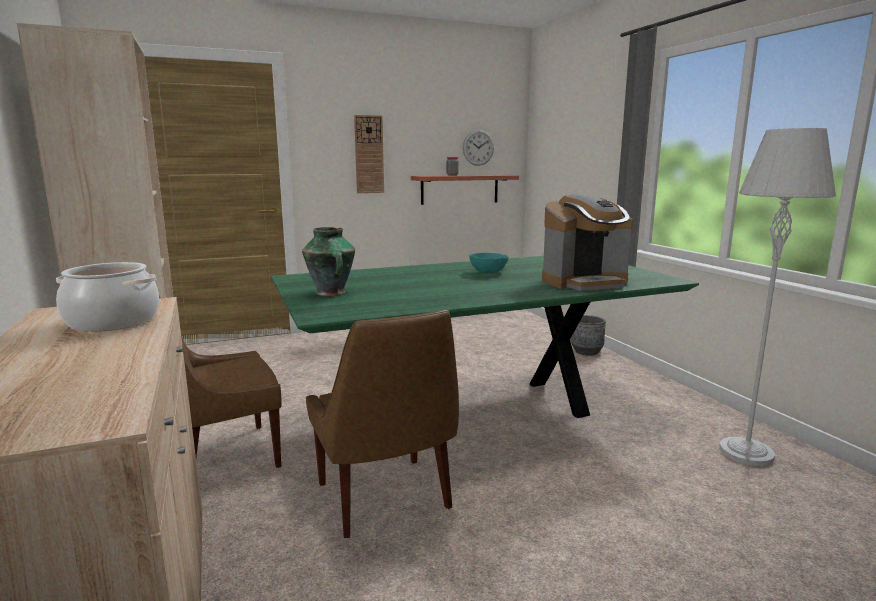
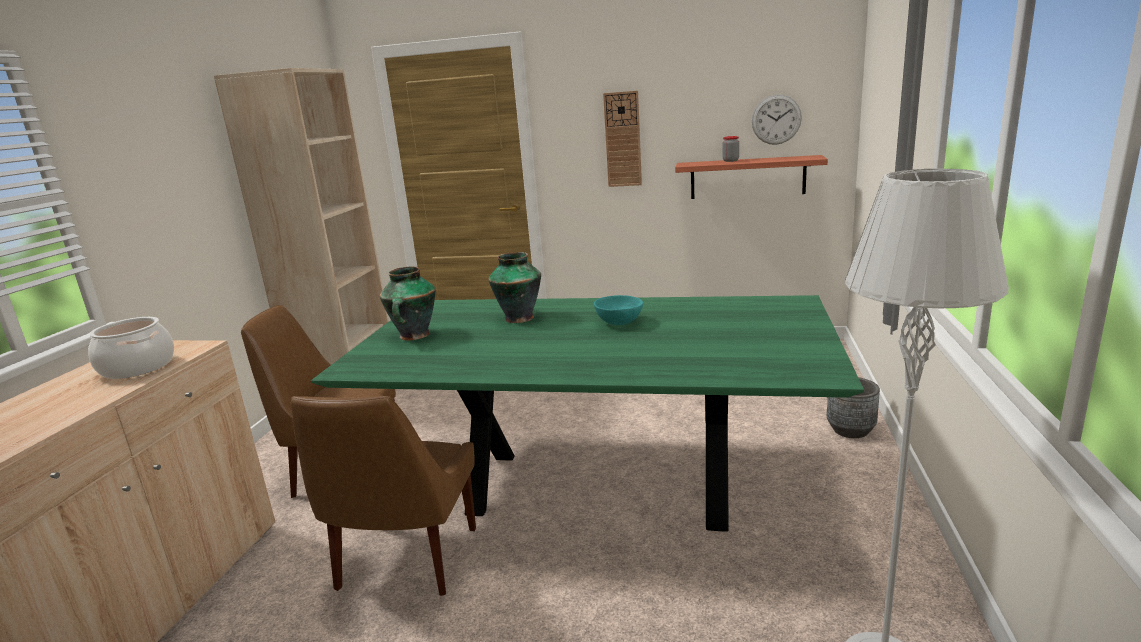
camera: 35 degrees right, 5 degrees up
coffee machine [542,194,633,291] -> none
none -> vase [488,252,541,323]

